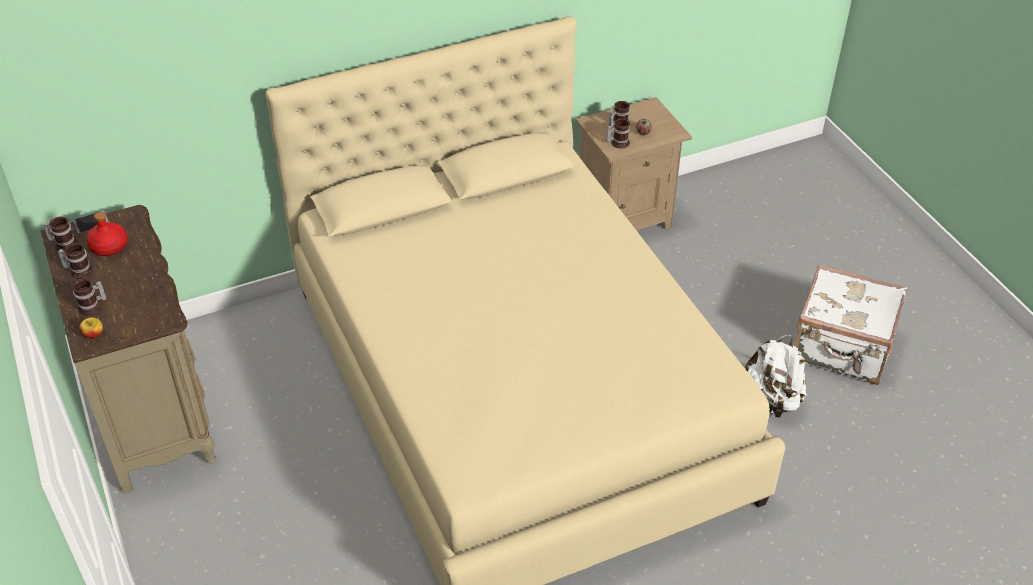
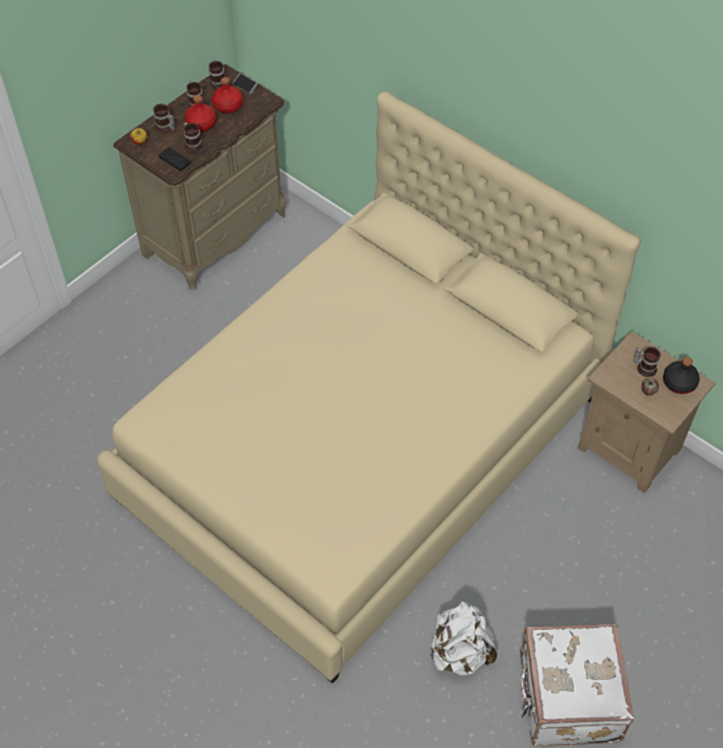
camera: 65 degrees right, 10 degrees up
mug [606,118,630,148] -> mug moved to [183,122,203,153]
none -> black game controller [159,147,191,171]
none -> red bottle [184,95,217,132]
none -> black bottle [663,357,700,394]

